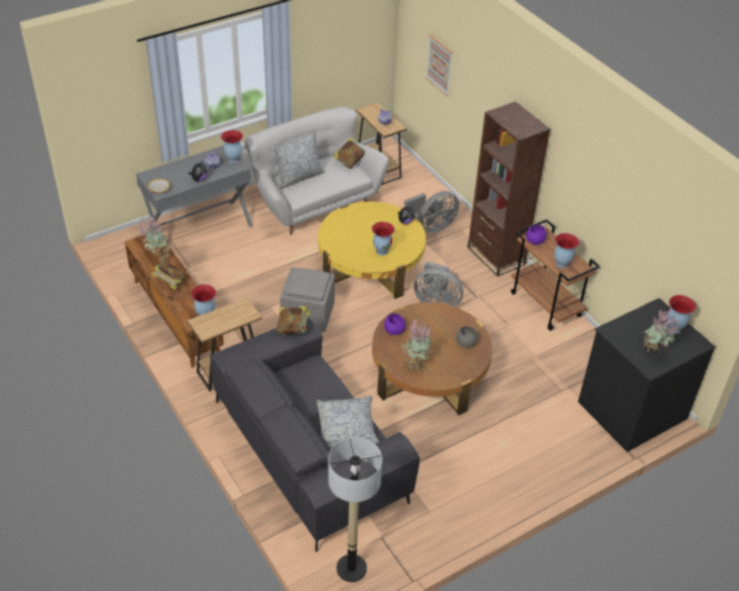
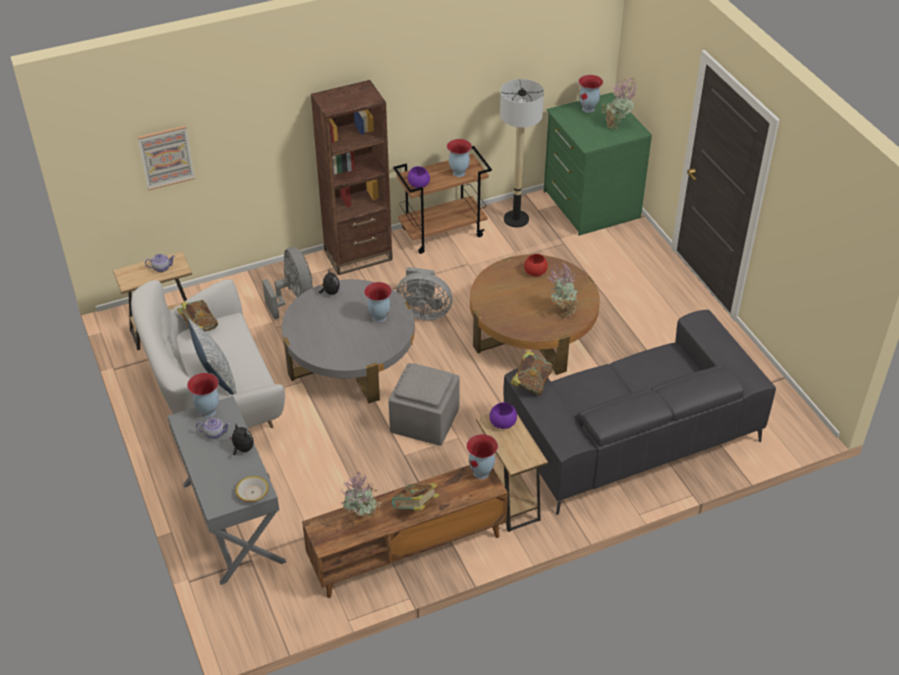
camera: 80 degrees left, 0 degrees up
pillow [317,395,380,449] -> none
yellow coffee table [318,202,426,299] -> grey coffee table [282,279,415,404]
floor lamp [328,437,382,582] -> floor lamp moved to [500,79,544,228]
purple bowl [384,313,406,335] -> purple bowl moved to [490,402,517,429]
grey fan [414,262,463,307] -> grey fan turned 75 degrees clockwise [396,267,453,320]
grey bowl [456,326,478,348] -> red bowl [524,254,548,276]
black dresser [578,298,715,452] -> green dresser [544,92,652,236]

